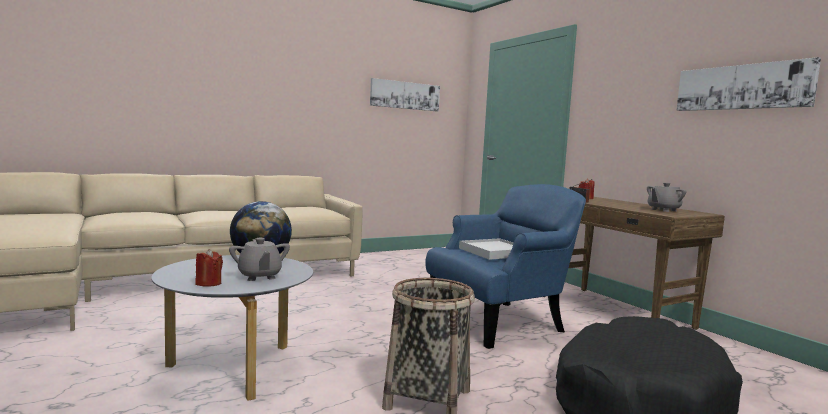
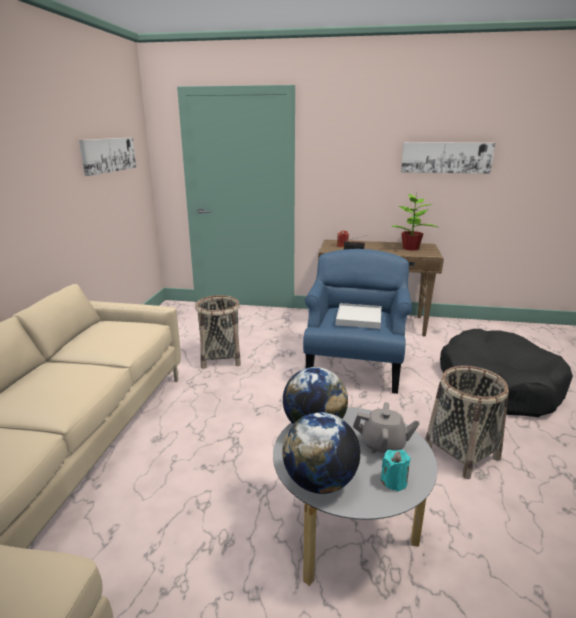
camera: 50 degrees left, 15 degrees up
red candle [195,249,223,287] -> turquoise candle [381,450,410,491]
grey teapot [647,183,686,212] -> potted plant [391,193,438,251]
none -> basket [195,295,241,369]
none -> globe [282,412,360,494]

